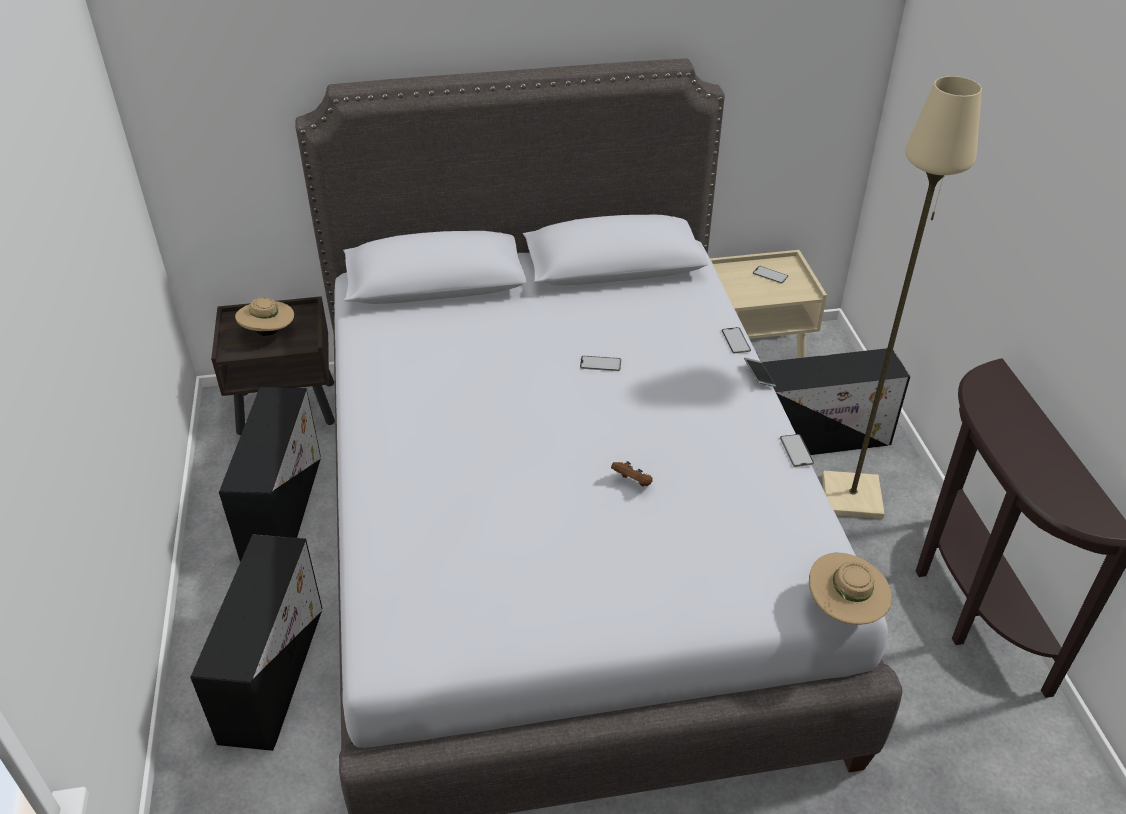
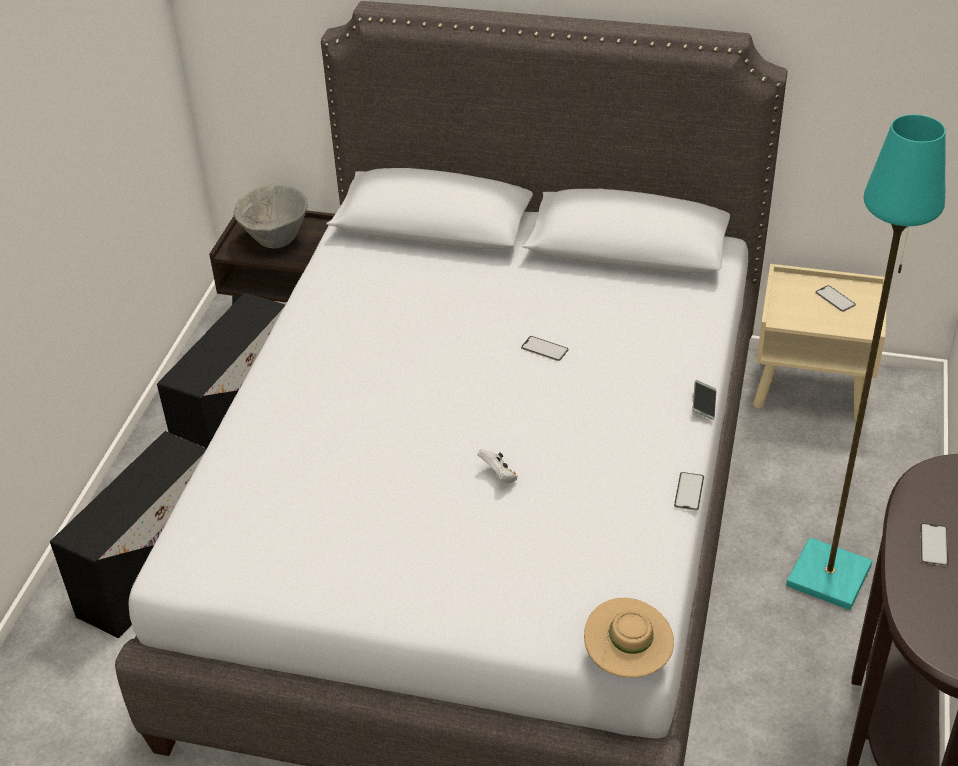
camera: 25 degrees right, 0 degrees up
beige hat [235,298,294,336] -> grey bowl [234,185,308,249]
brown game controller [611,461,653,487] -> white game controller [477,449,517,483]
phone [722,327,751,353] -> phone moved to [920,523,948,566]
black storage box [762,348,910,455] -> none
beige floor lamp [822,76,982,519] -> turquoise floor lamp [786,115,946,610]

